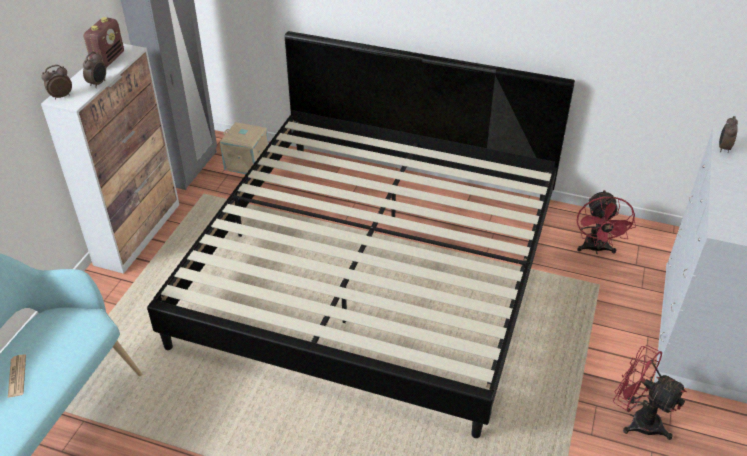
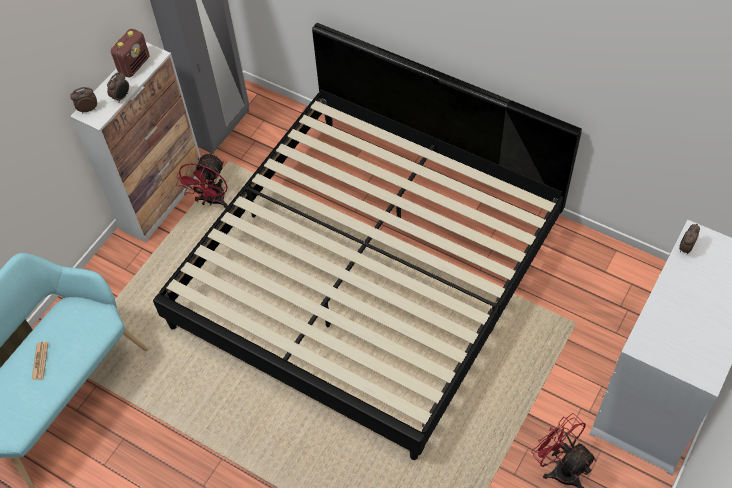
camera: 15 degrees right, 15 degrees up
beige storage box [220,122,269,174] -> none
red fan [577,190,636,254] -> red fan moved to [176,152,228,208]

